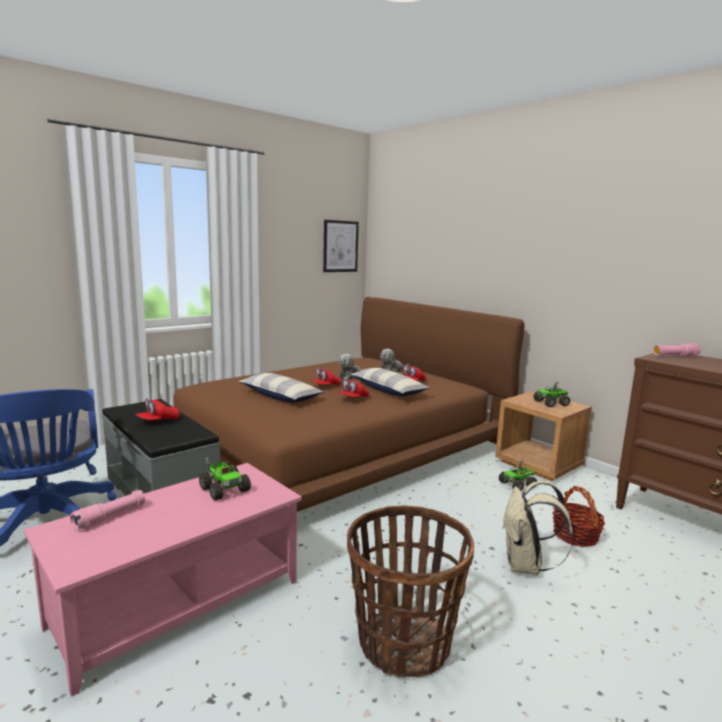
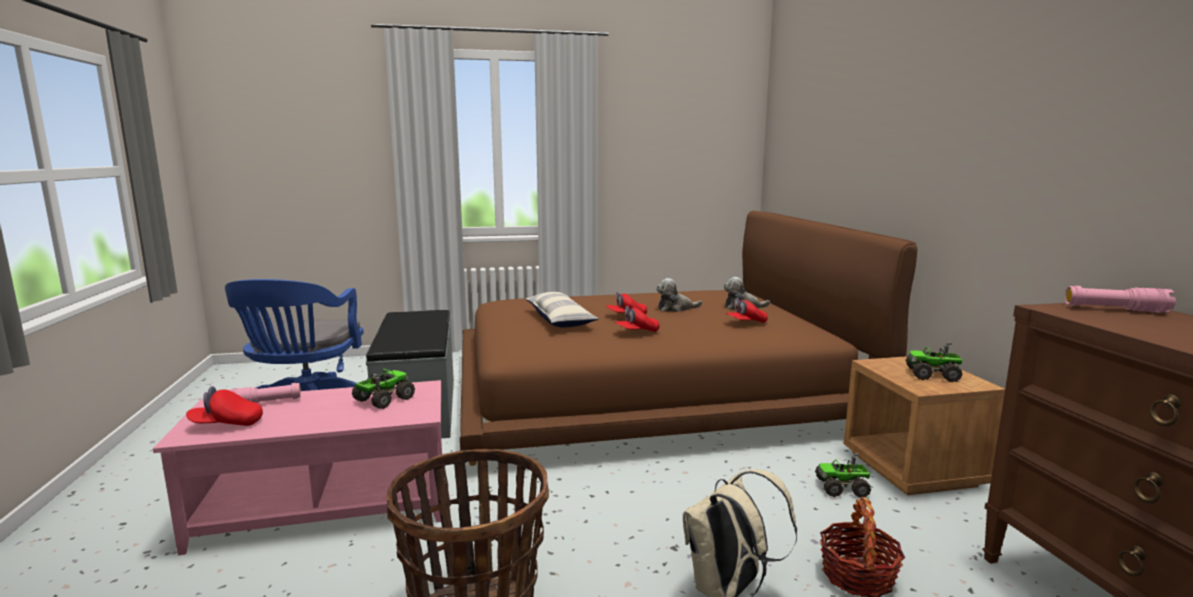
camera: 30 degrees right, 0 degrees up
red cap [136,398,180,420] -> red cap moved to [186,386,263,426]
toy truck [199,457,251,501] -> toy truck turned 135 degrees counterclockwise [352,368,415,409]
picture [323,220,359,272] -> none
pillow [350,368,430,396] -> none

